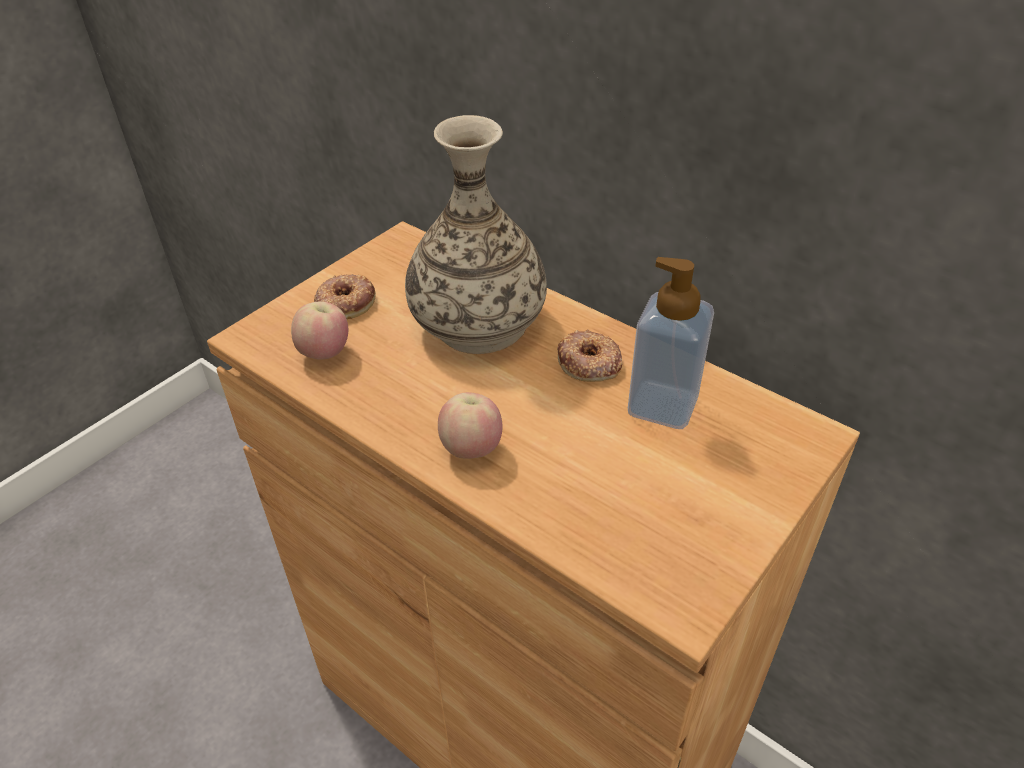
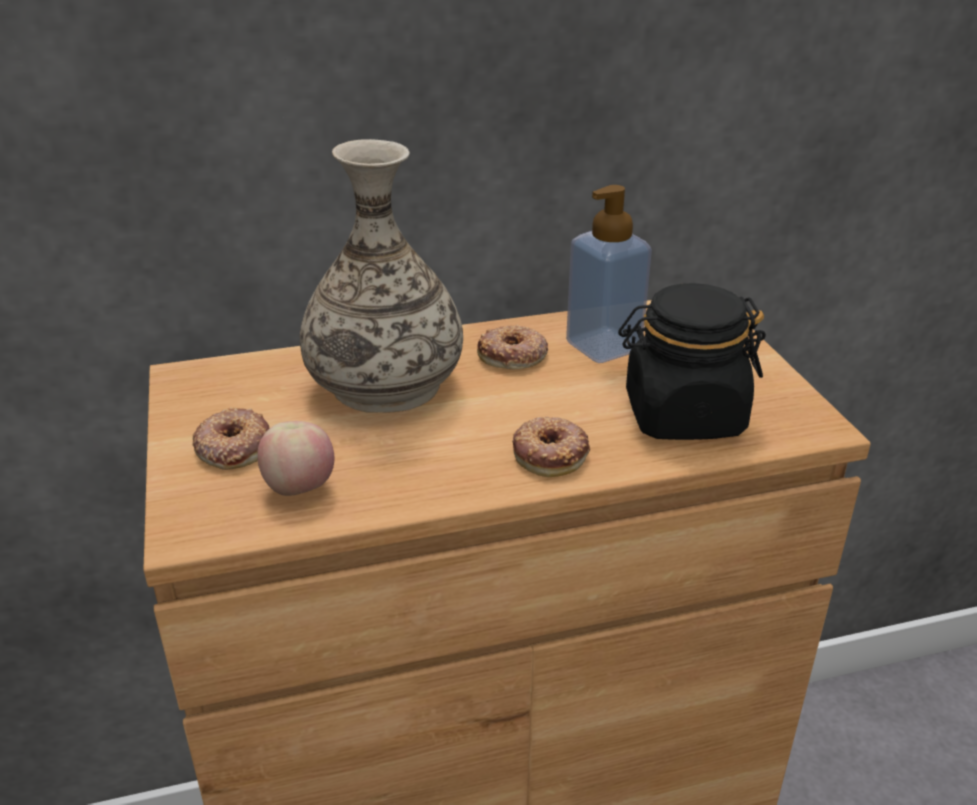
camera: 55 degrees left, 10 degrees down
apple [438,392,502,459] -> donut [512,417,590,477]
none -> black jar [618,283,766,440]

